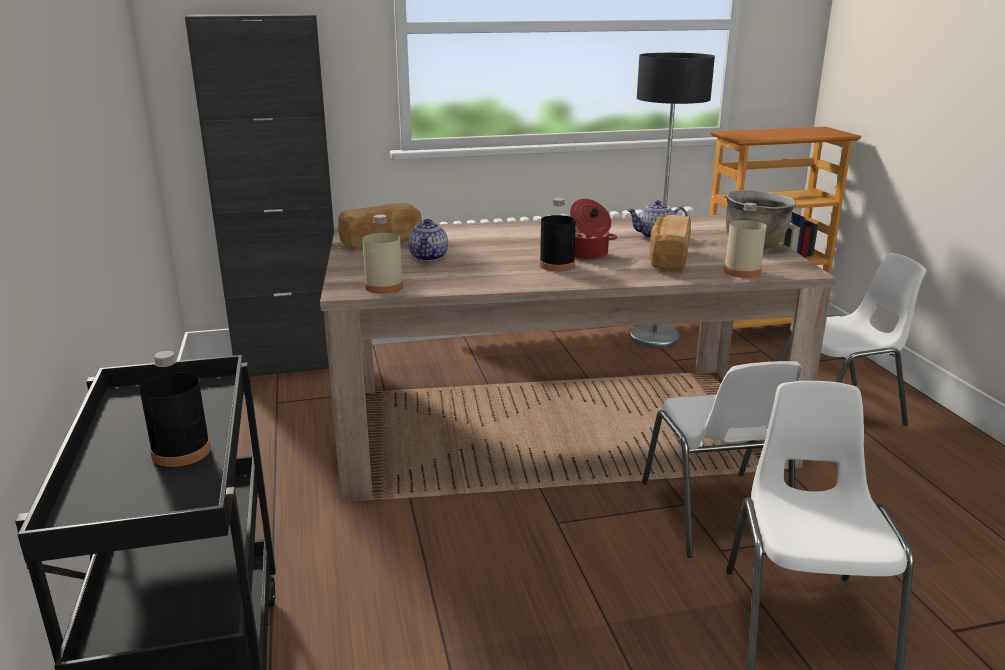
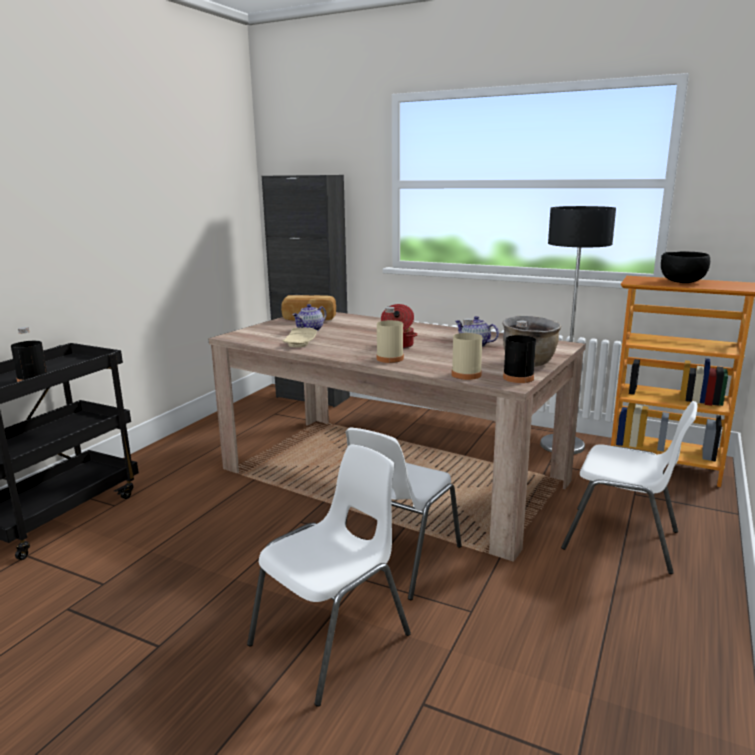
camera: 40 degrees right, 5 degrees down
beige bottle [362,215,403,294] -> beige bottle moved to [377,307,404,363]
black bottle [540,198,576,271] -> black bottle moved to [503,320,536,383]
bread [650,215,691,272] -> none
none -> beige plate [282,328,317,347]
none -> black bowl [661,251,710,283]

